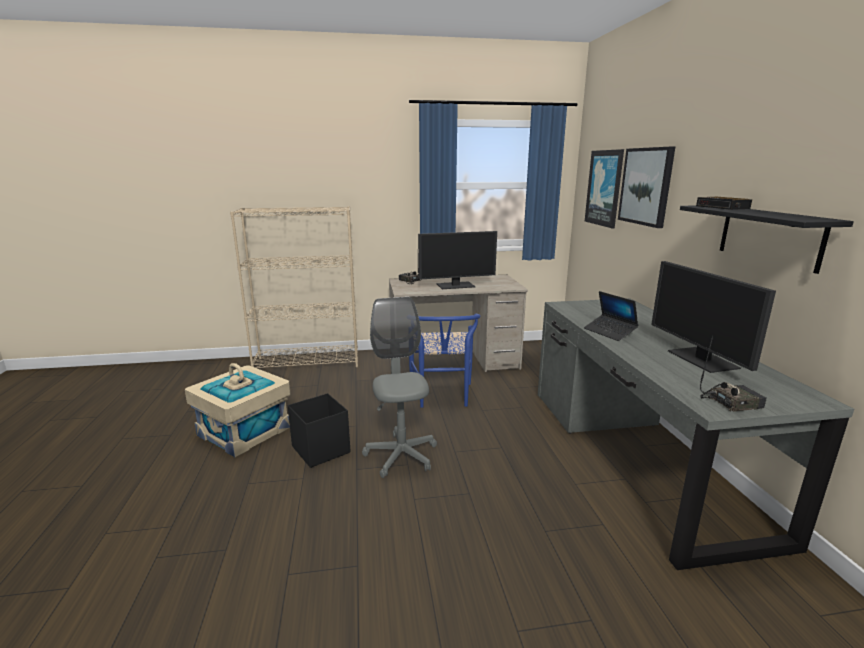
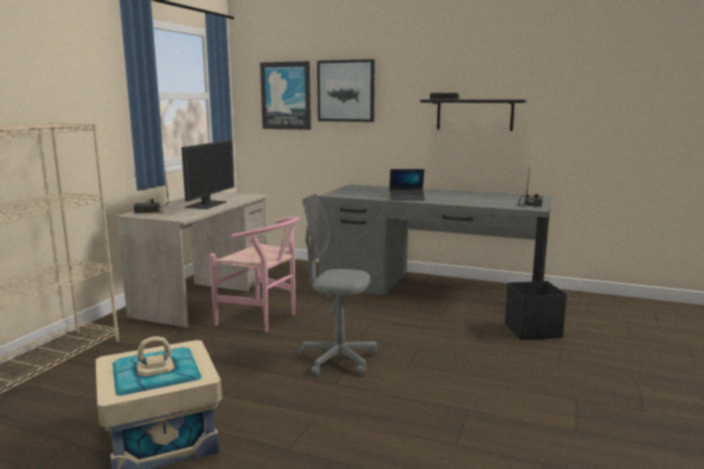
camera: 60 degrees left, 5 degrees down
black storage box [288,393,350,468] -> black storage box moved to [505,281,567,340]
blue chair [409,314,480,408] -> pink chair [210,216,300,332]
monitor [651,261,776,373] -> none

